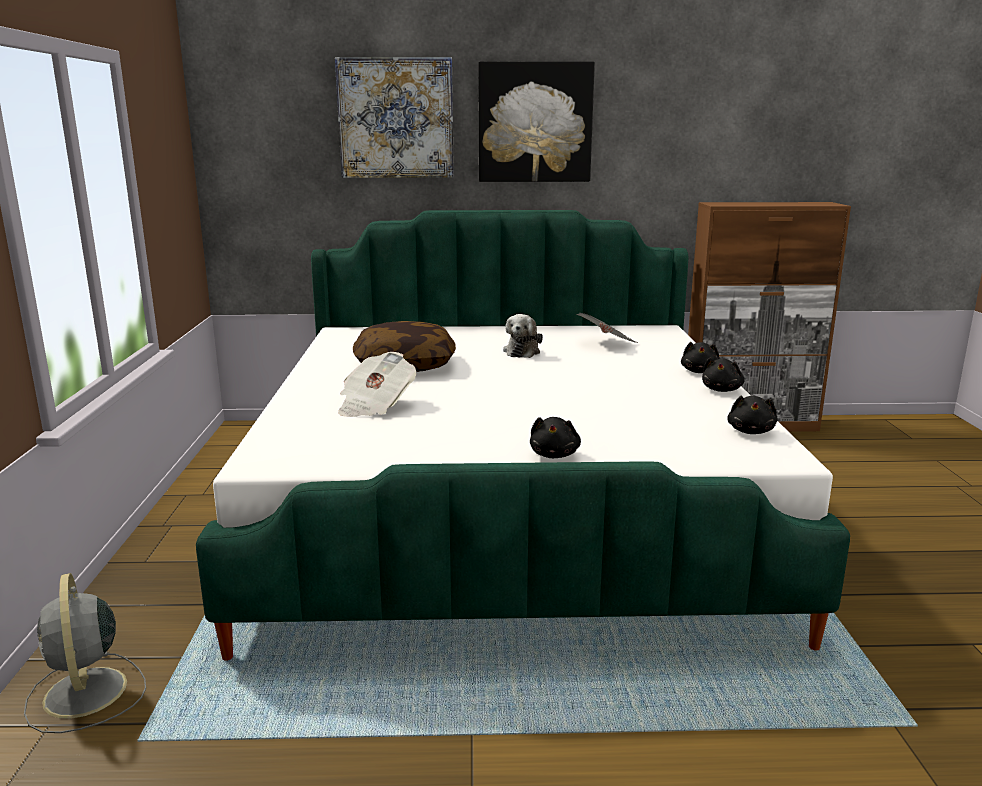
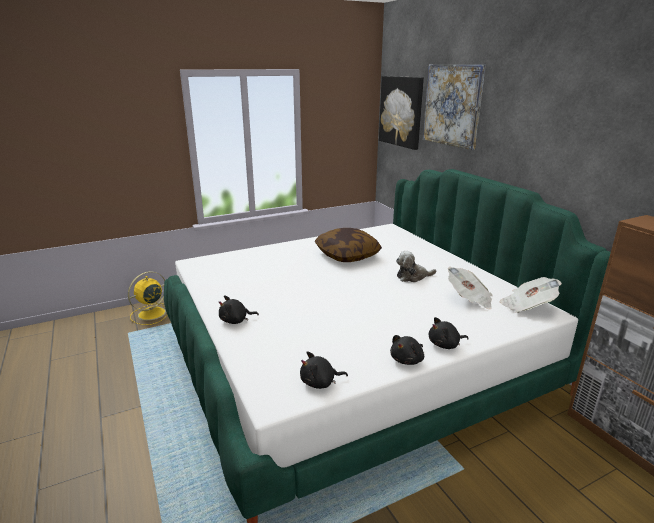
camera: 65 degrees right, 5 degrees up
grey fan [24,573,146,733] -> yellow fan [128,271,167,325]
newspaper [338,352,416,417] -> newspaper moved to [500,277,562,313]
picture [478,61,595,182] -> picture moved to [379,76,424,150]
black plush toy [702,357,745,392] -> black plush toy turned 45 degrees counterclockwise [390,335,424,365]

